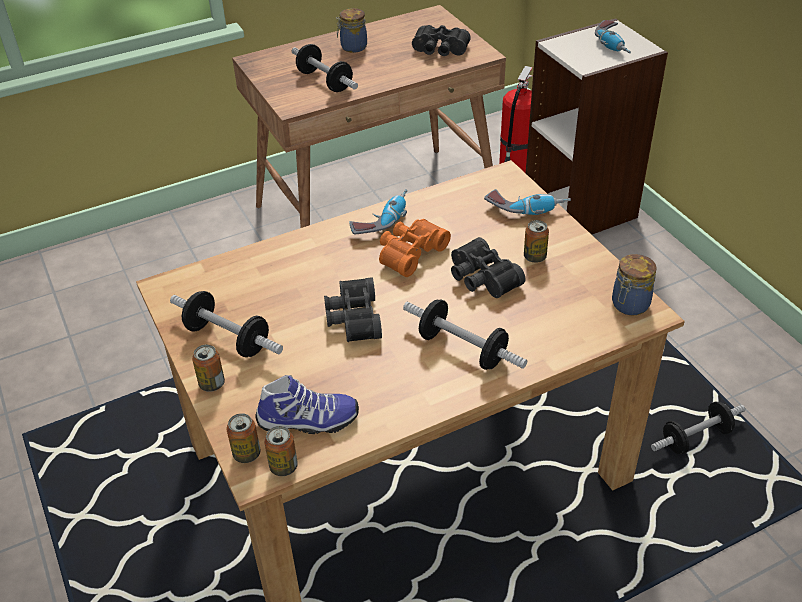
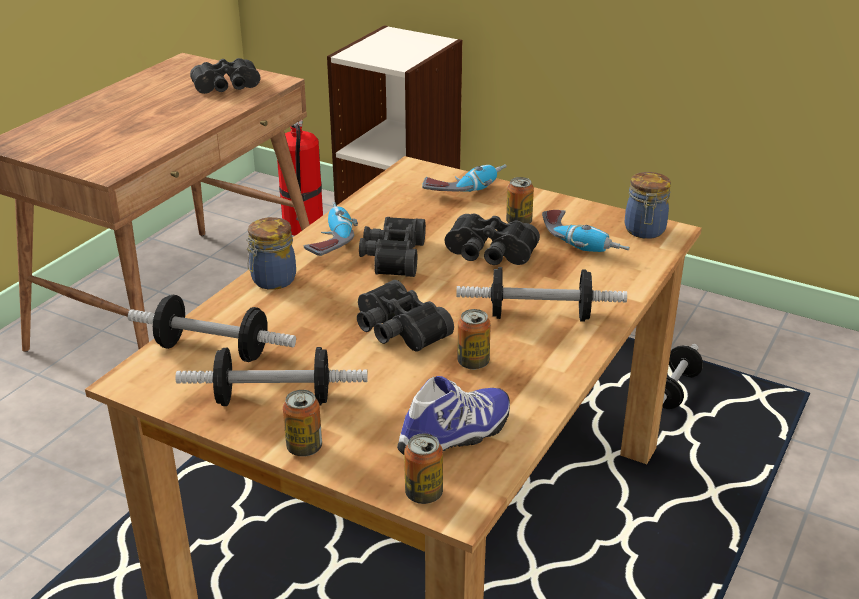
camera: 35 degrees left, 10 degrees down
can [264,426,298,476] -> can moved to [457,309,491,370]
dumbbell [292,44,358,92] -> dumbbell moved to [128,295,296,362]
jar [336,8,367,53] -> jar moved to [246,217,296,290]
orange binoculars [379,219,451,277] -> black binoculars [359,217,426,277]
power drill [595,20,631,54] -> power drill moved to [542,210,630,252]

